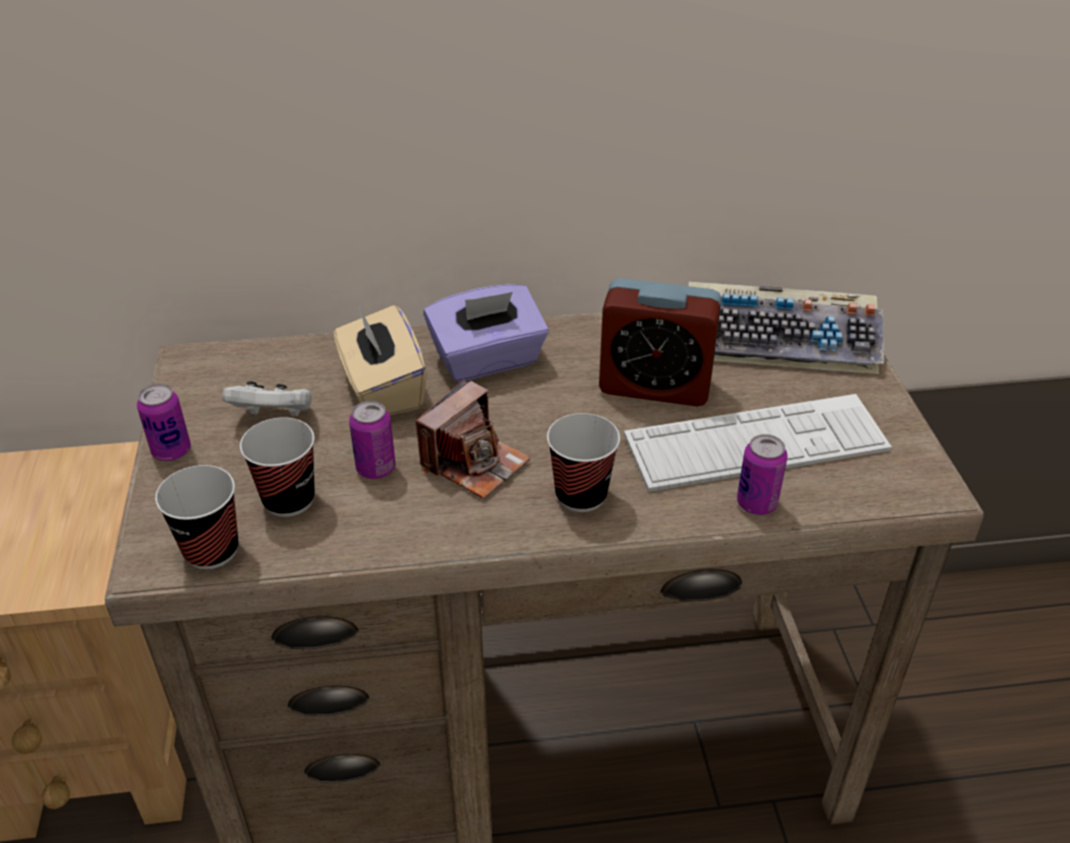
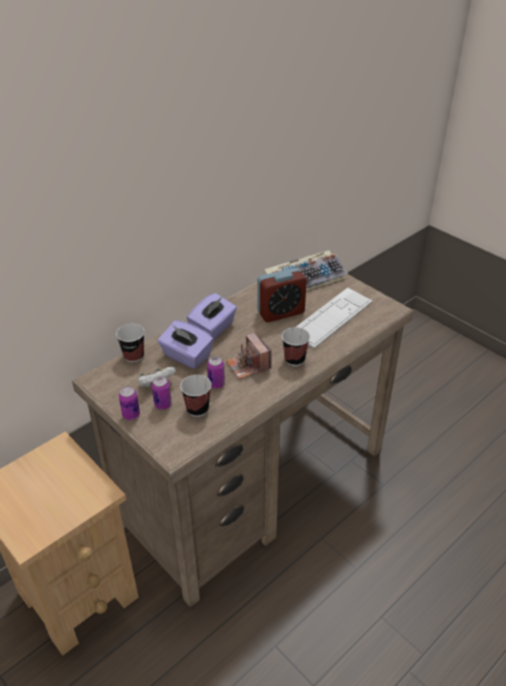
camera: 35 degrees left, 0 degrees up
cup [155,465,238,569] -> cup moved to [116,324,145,362]
beige tissue box [334,305,427,415] -> purple tissue box [157,320,214,369]
camera [415,379,531,499] -> camera turned 150 degrees clockwise [226,332,272,379]
can [737,434,788,515] -> can moved to [152,376,172,410]

